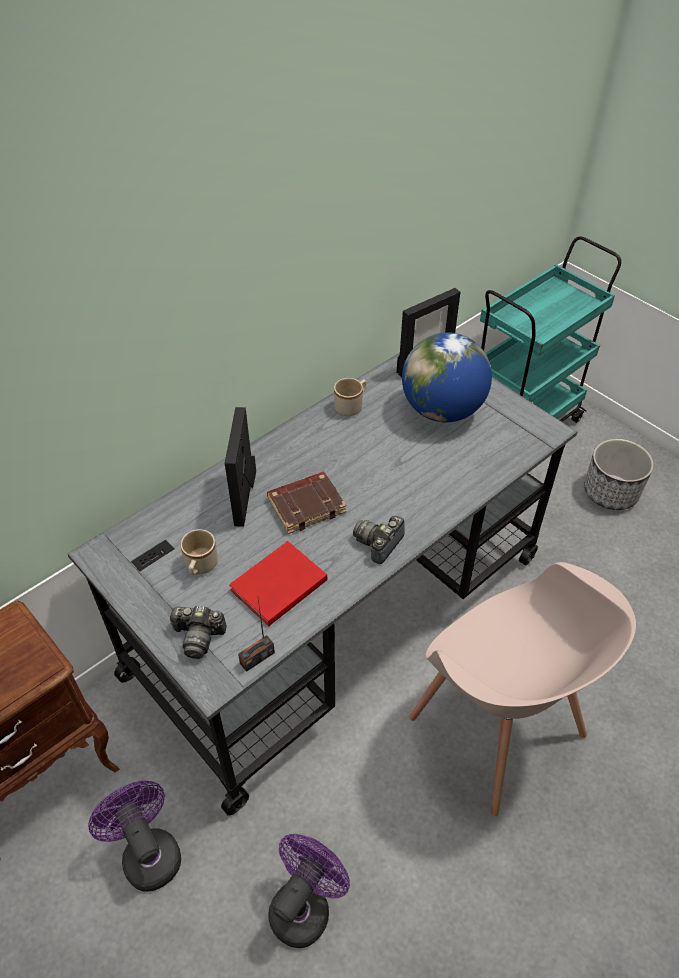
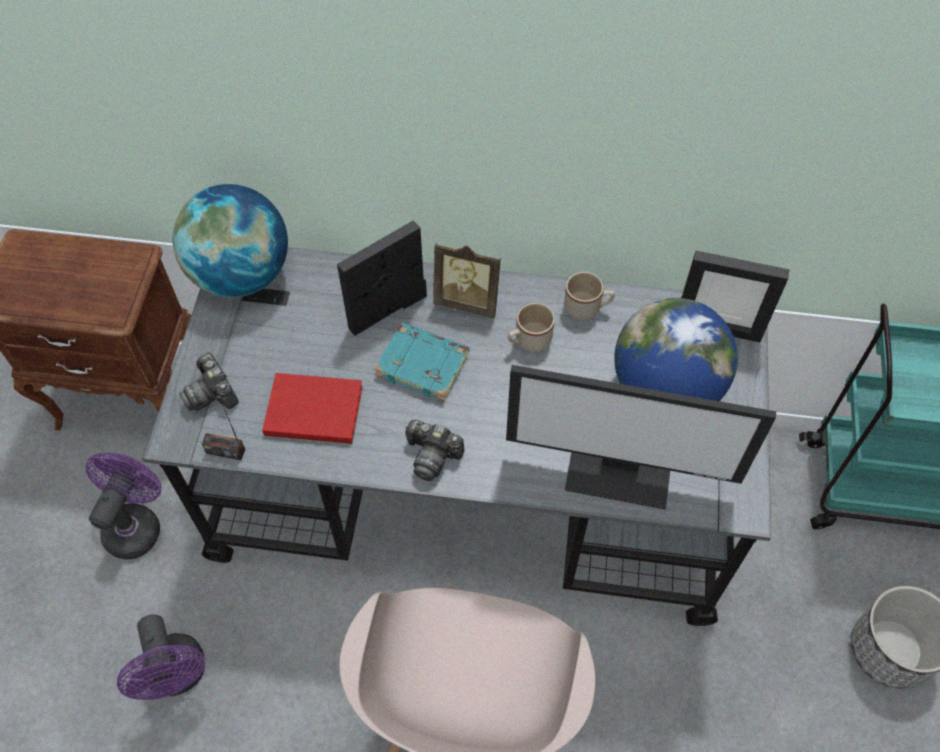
camera: 50 degrees right, 10 degrees up
beige mug [181,529,218,575] -> beige mug moved to [508,303,555,352]
brown book [267,472,346,534] -> turquoise book [374,322,469,401]
purple fan [268,834,350,948] -> purple fan turned 75 degrees clockwise [117,614,205,700]
camera [353,516,405,564] -> camera turned 150 degrees counterclockwise [405,420,465,481]
none -> globe [173,184,288,297]
none -> picture frame [433,243,501,318]
none -> monitor [506,365,776,509]

